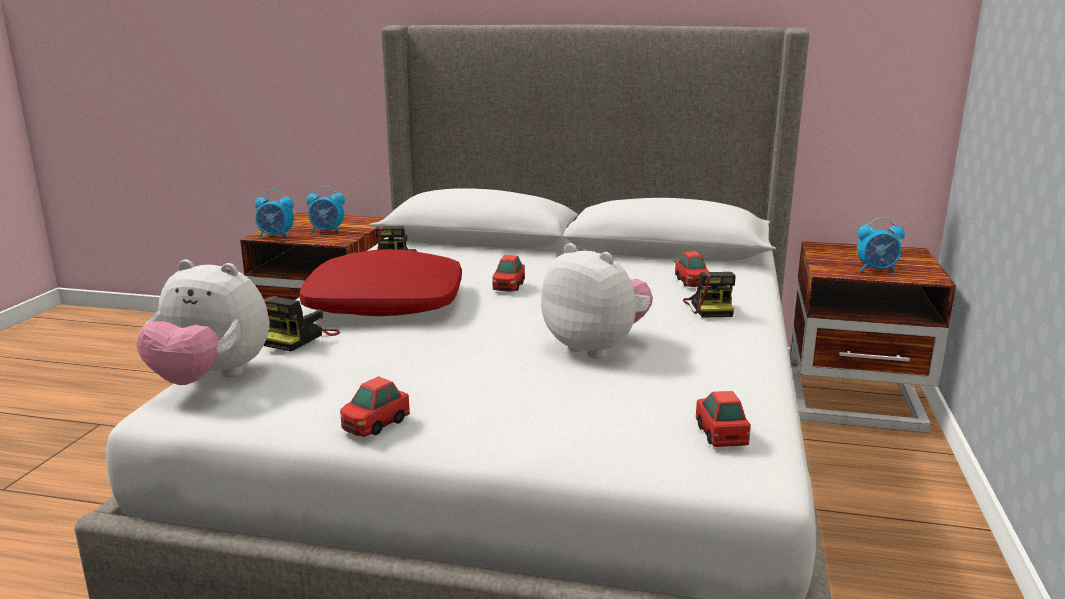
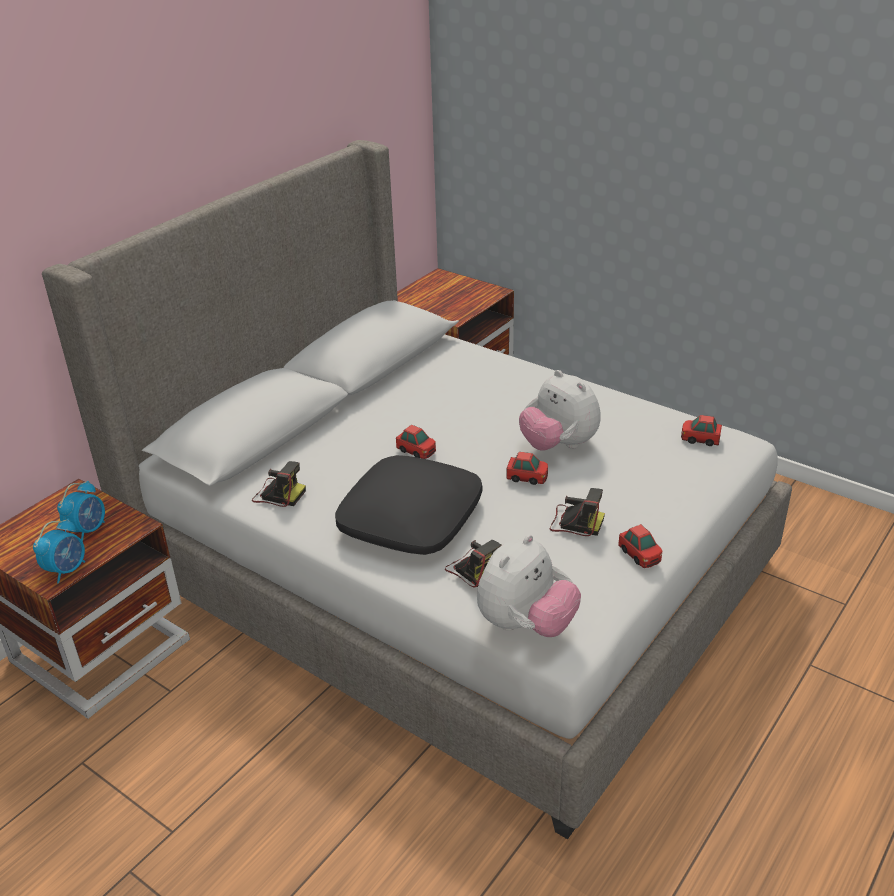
camera: 65 degrees left, 15 degrees up
red pillow [300,249,462,316] -> black pillow [335,455,483,555]
plush toy [541,243,653,359] -> plush toy turned 105 degrees counterclockwise [519,370,601,451]
toy car [675,251,709,287] -> toy car moved to [506,452,548,485]
camera [683,272,736,318] -> camera moved to [549,488,605,536]
alarm clock [857,218,905,273] -> none

